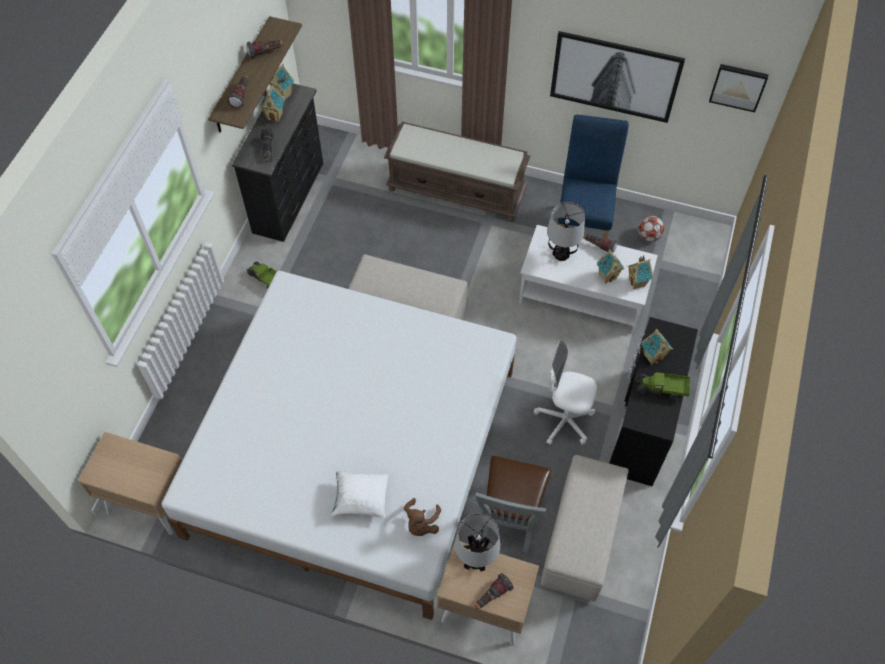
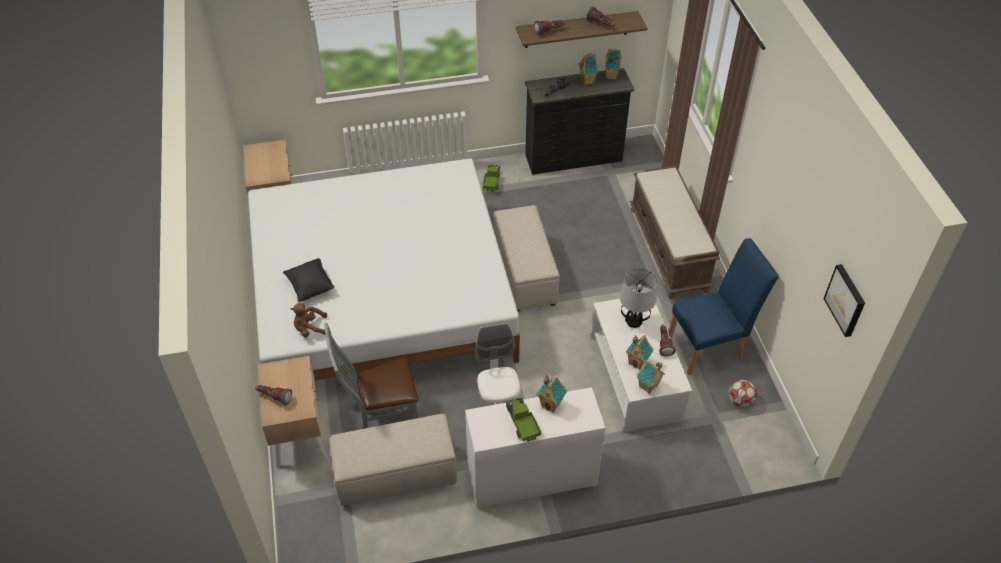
camera: 60 degrees right, 10 degrees down
white pillow [331,471,388,518] -> black pillow [283,258,334,302]
table lamp [455,514,500,572] -> none
picture [550,31,685,123] -> none
black desk [609,317,698,486] -> white desk [465,387,606,508]

